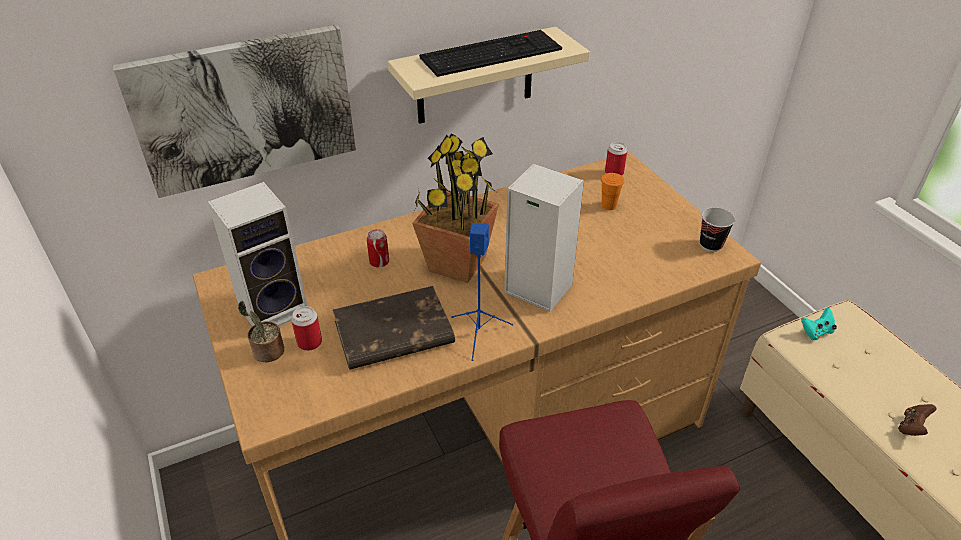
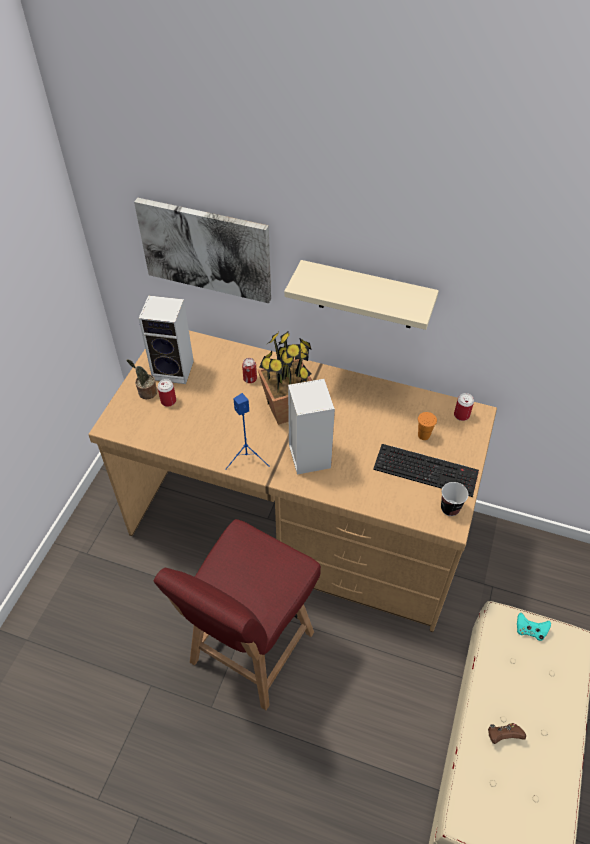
camera: 45 degrees right, 10 degrees up
brown book [333,286,455,370] -> none
keyboard [419,30,562,77] -> keyboard moved to [373,444,479,497]

